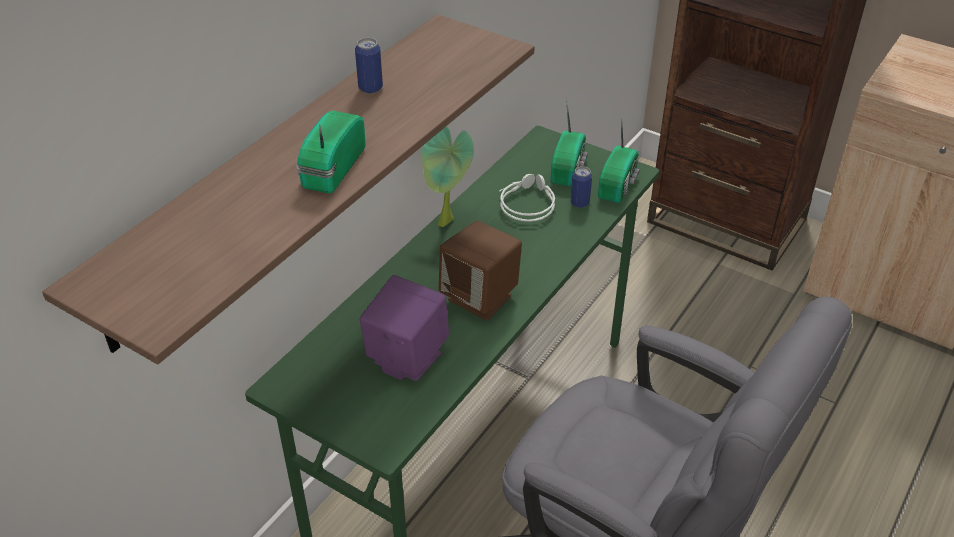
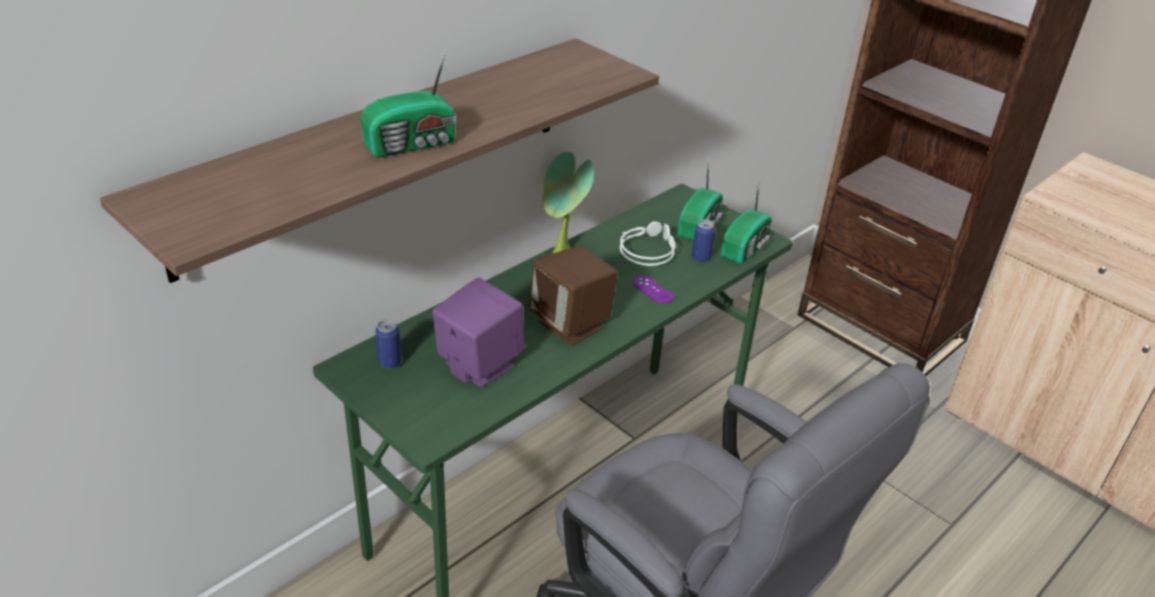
camera: 10 degrees right, 5 degrees down
radio [296,111,366,194] -> radio turned 150 degrees counterclockwise [361,47,457,158]
can [355,38,383,93] -> can moved to [375,319,401,369]
none -> purple game controller [633,275,674,304]

